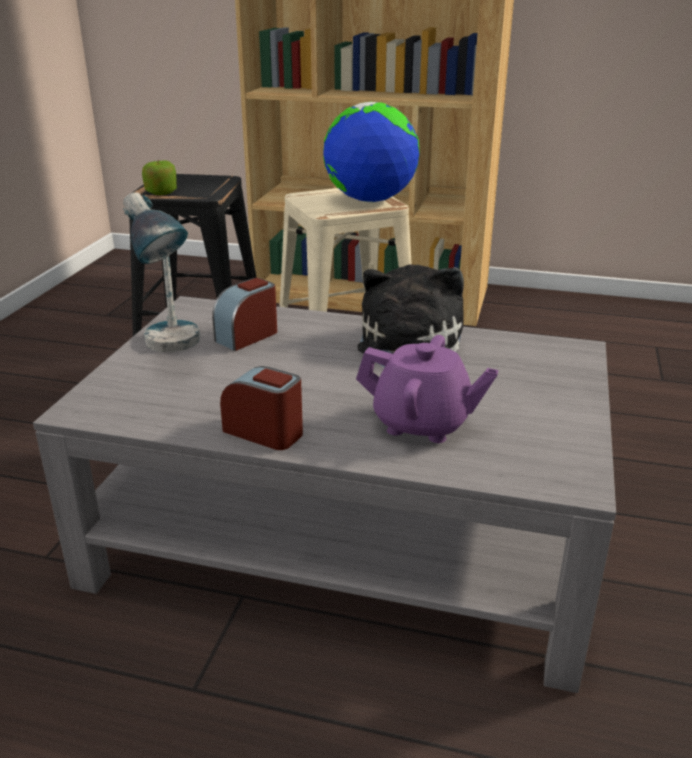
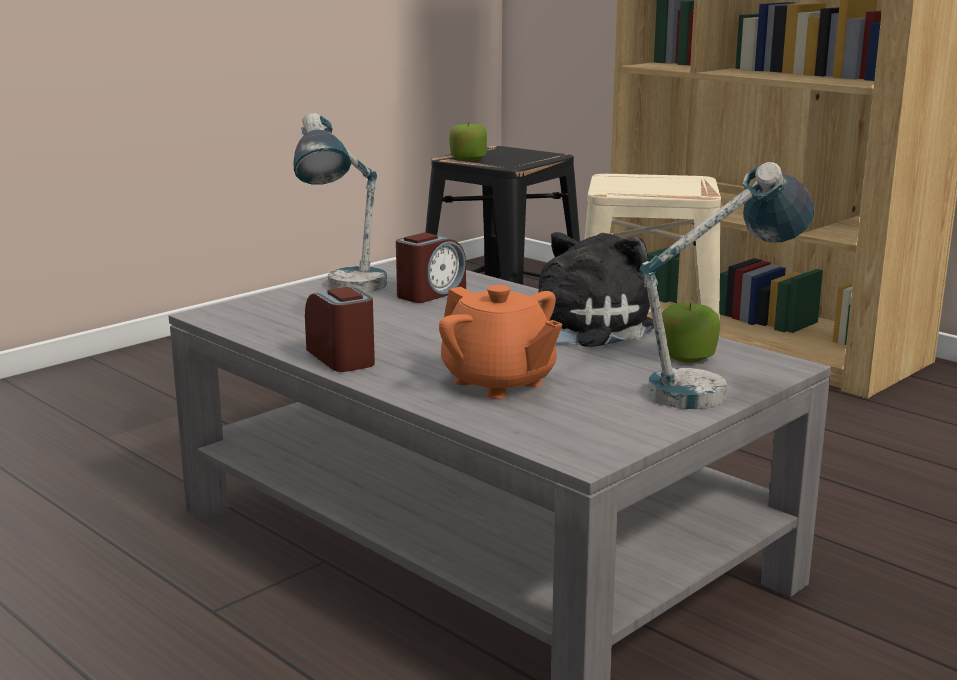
camera: 30 degrees right, 10 degrees down
alarm clock [212,278,277,351] -> alarm clock turned 150 degrees clockwise [396,232,466,303]
globe [323,102,420,203] -> none
purple teapot [356,335,498,443] -> orange teapot [439,285,562,399]
none -> table lamp [639,162,814,409]
none -> apple [662,303,720,363]

